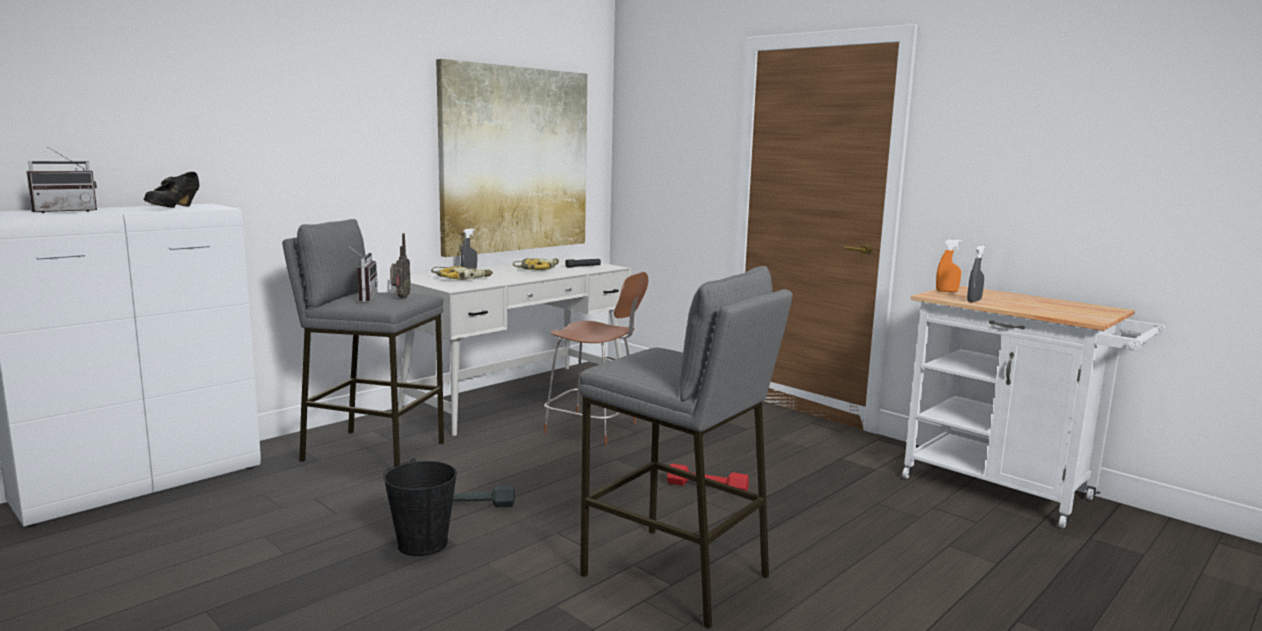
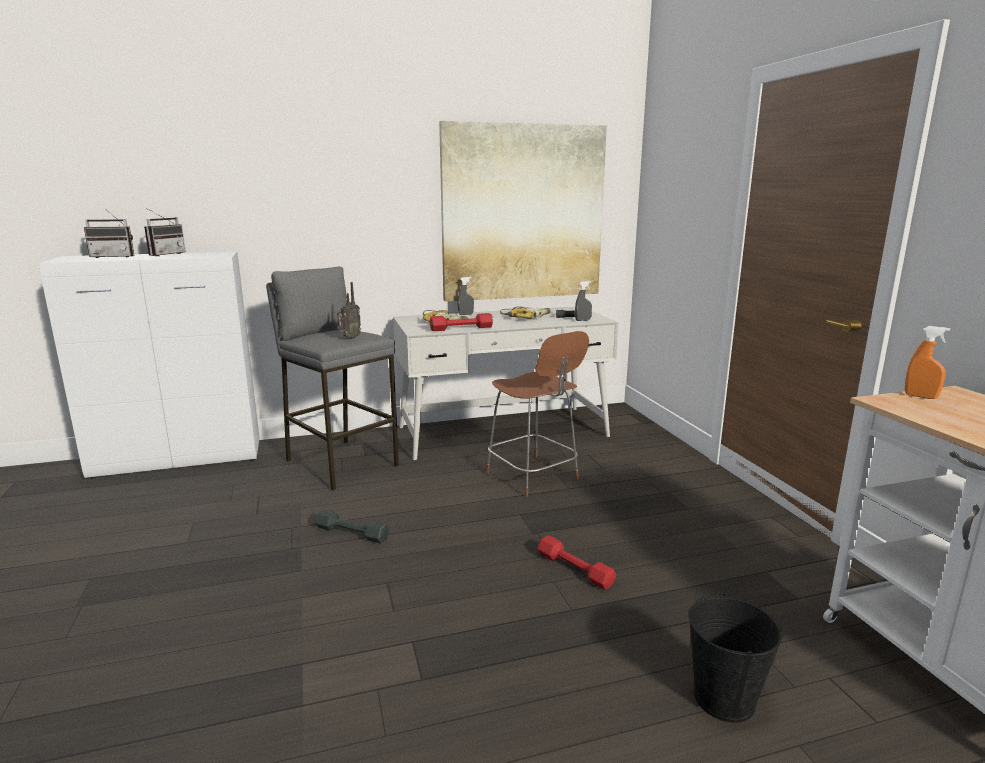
camera: 30 degrees right, 5 degrees up
black shoe [144,172,199,208] -> none
radio [346,245,378,301] -> radio moved to [144,208,186,256]
black bucket [383,458,457,556] -> black bucket moved to [688,593,782,723]
grey stool [579,266,793,629] -> none
grey spray bottle [967,245,986,302] -> grey spray bottle moved to [575,281,592,321]
none -> red dumbbell [430,313,493,331]

